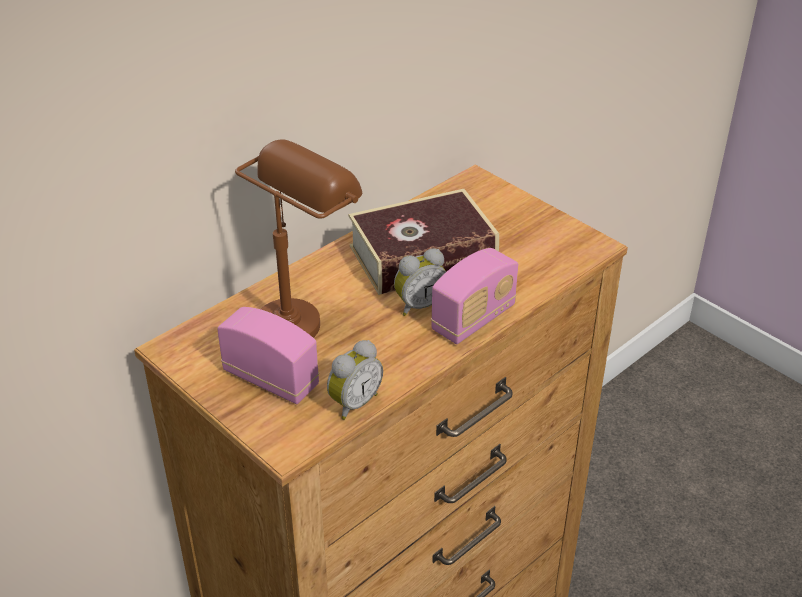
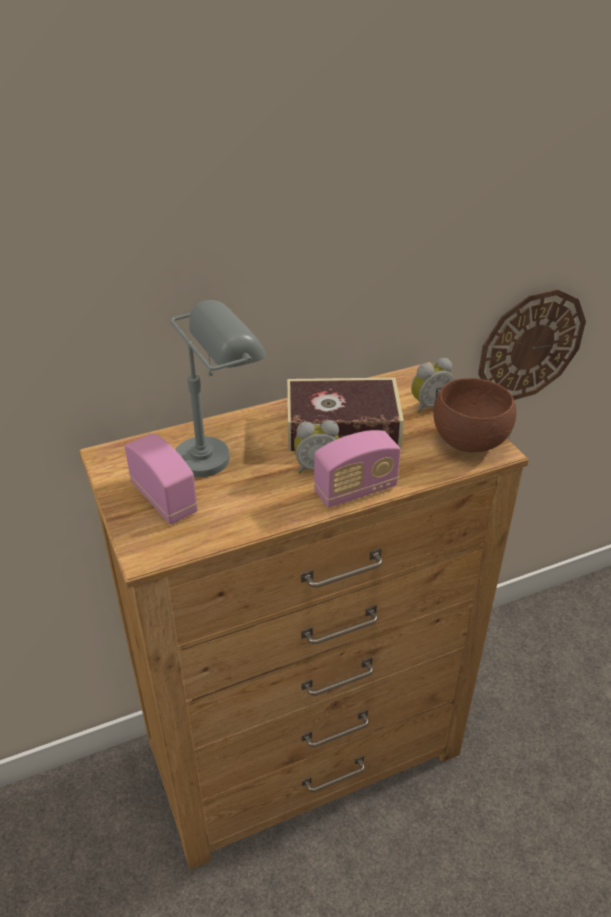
camera: 20 degrees right, 0 degrees up
brown table lamp [235,140,362,338] -> grey table lamp [170,300,266,477]
alarm clock [327,340,383,420] -> alarm clock moved to [411,358,454,413]
none -> brown bowl [434,378,516,453]
none -> wall clock [478,289,586,400]

